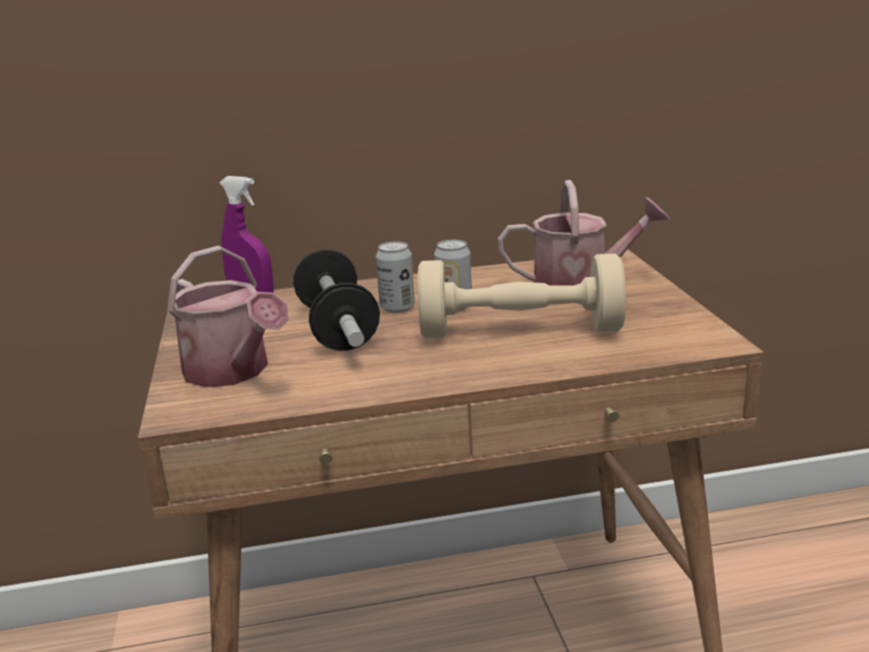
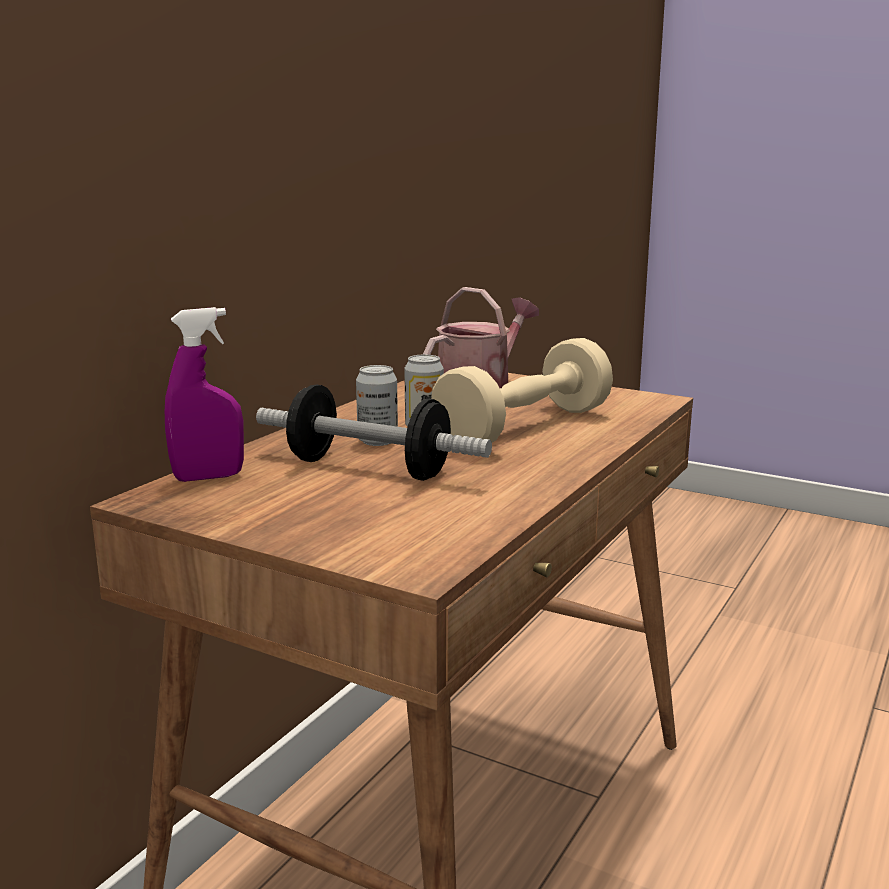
camera: 50 degrees left, 5 degrees down
watering can [167,246,288,387] -> none

